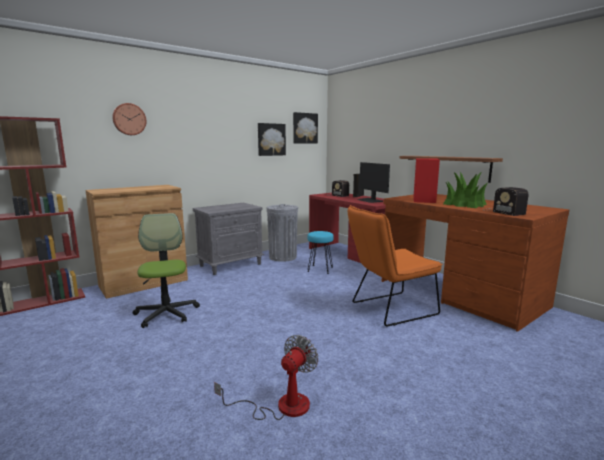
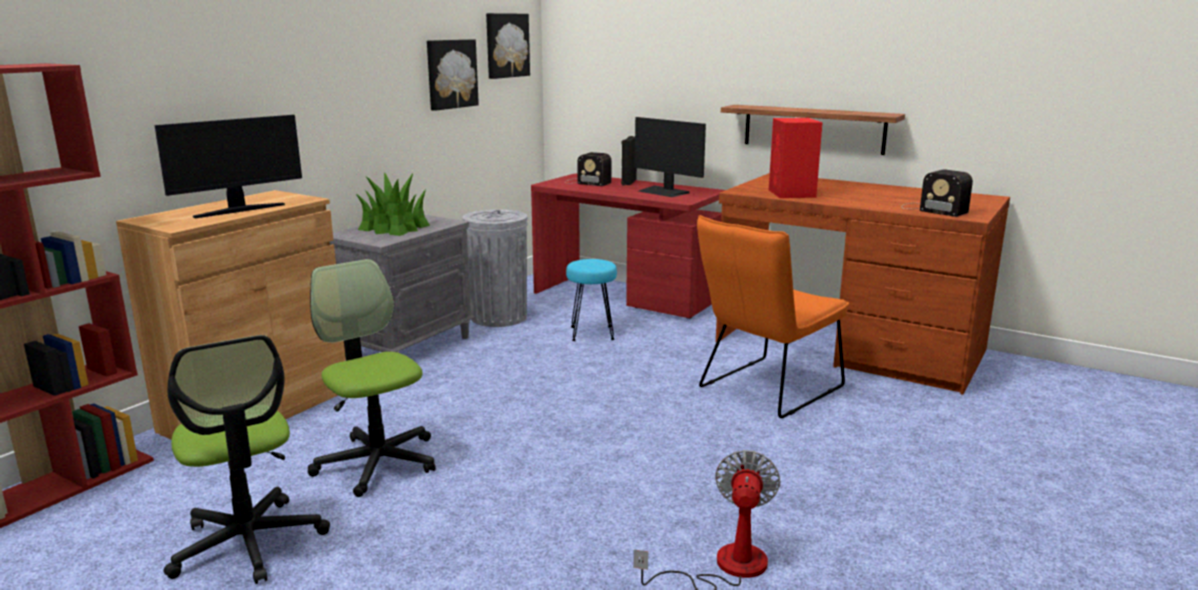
camera: 20 degrees left, 5 degrees up
wall clock [112,103,146,135] -> none
potted plant [443,172,488,208] -> potted plant moved to [355,172,430,236]
none -> monitor [154,115,302,218]
none -> office chair [164,335,330,584]

